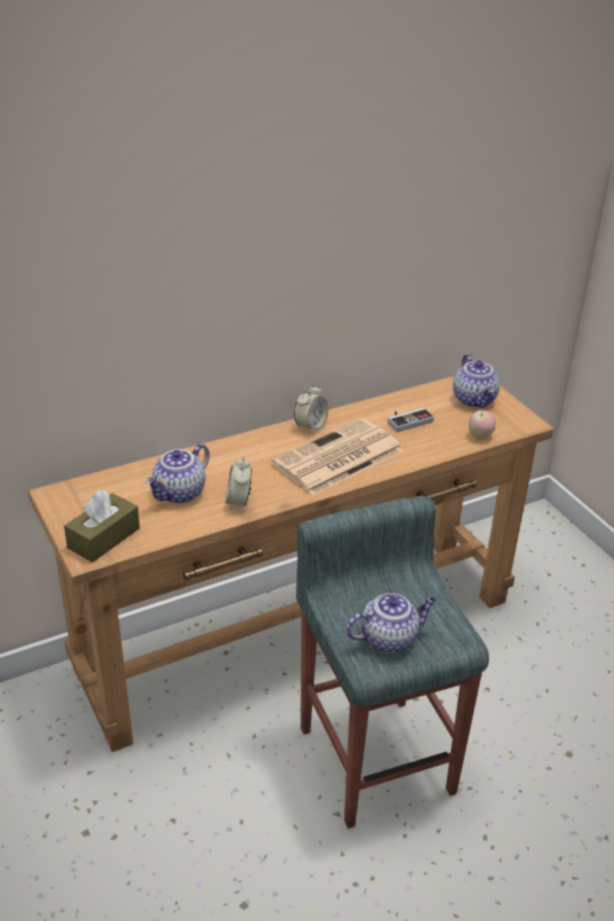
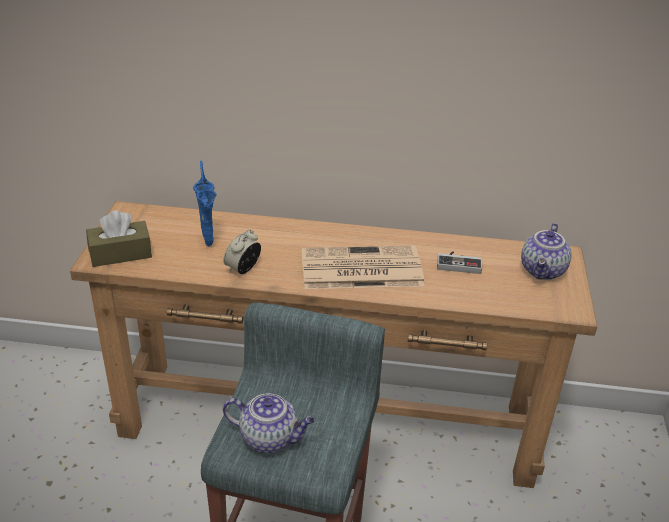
camera: 35 degrees right, 0 degrees up
teapot [145,443,210,504] -> blue vase [193,161,216,246]
alarm clock [294,383,328,434] -> none
apple [469,410,496,439] -> none

